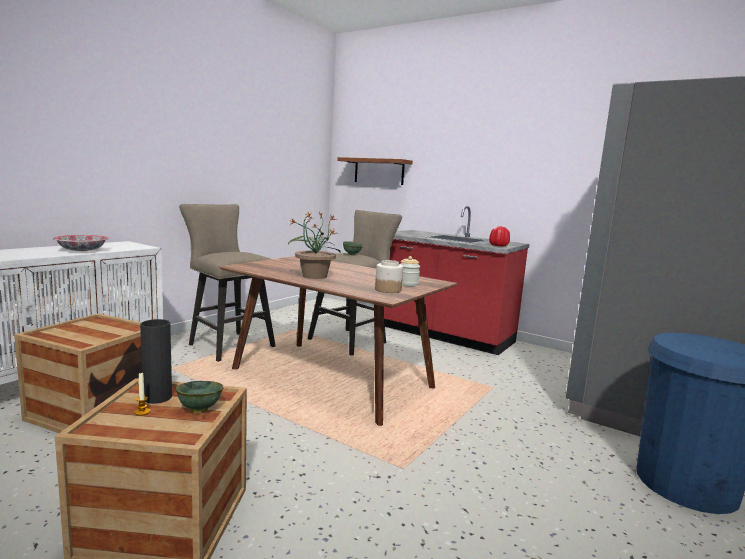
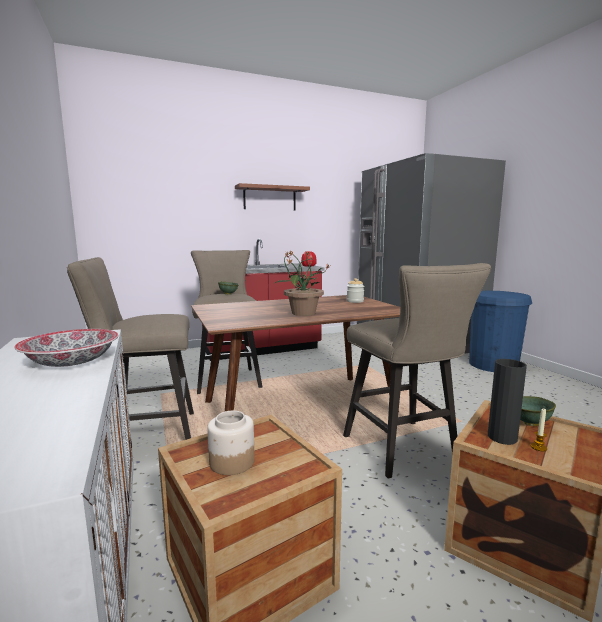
camera: 55 degrees left, 0 degrees up
brown shelf [337,157,413,185] -> brown shelf moved to [235,183,310,210]
jar [375,260,403,293] -> jar moved to [207,411,255,475]
none -> beige stool [343,263,491,479]

